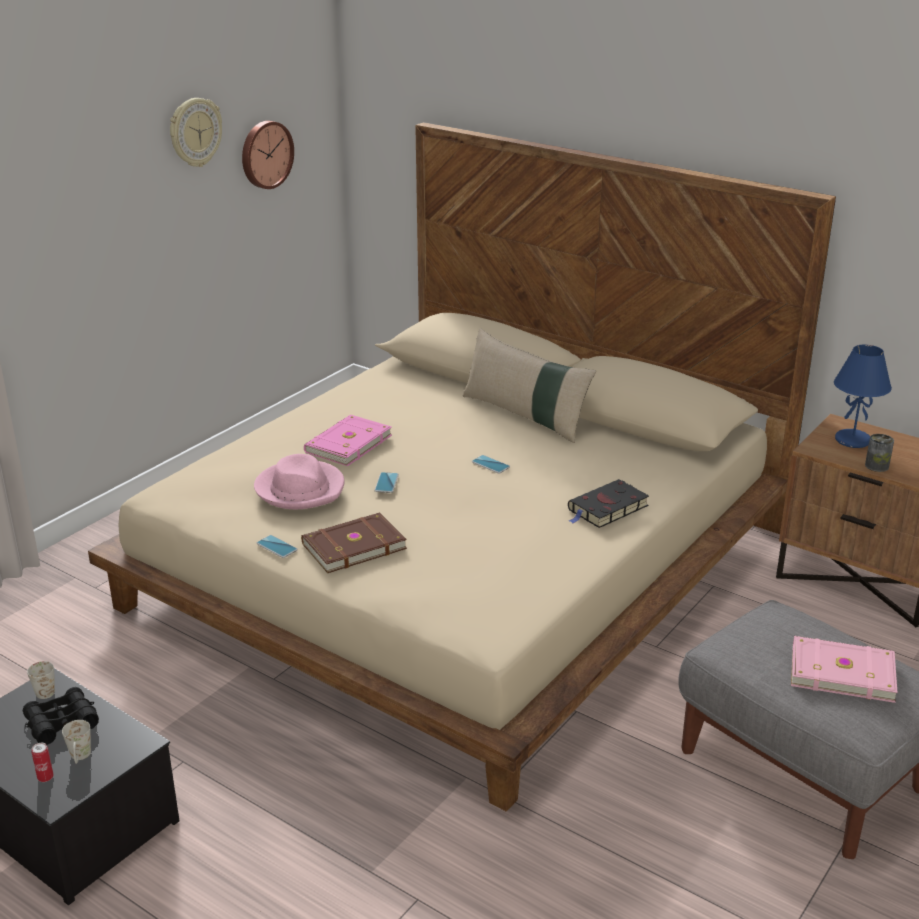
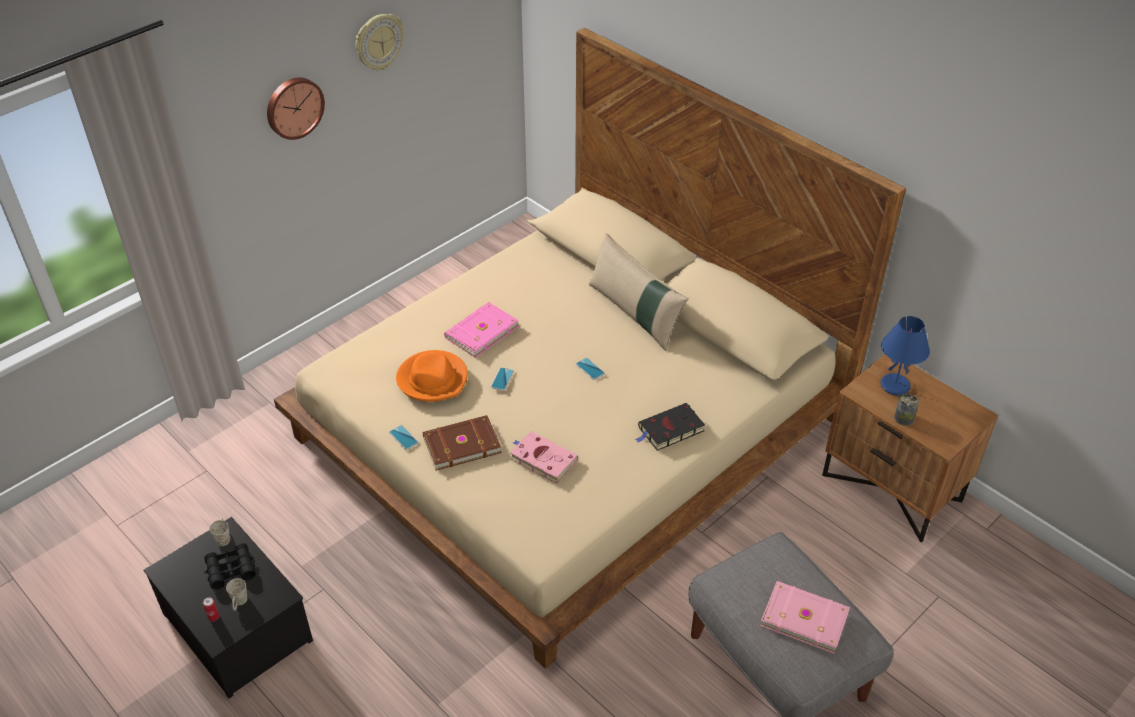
camera: 10 degrees right, 15 degrees up
wall clock [242,121,294,189] -> wall clock moved to [267,77,325,140]
pink hat [254,454,344,509] -> orange hat [396,350,468,402]
none -> pink book [510,431,578,484]

